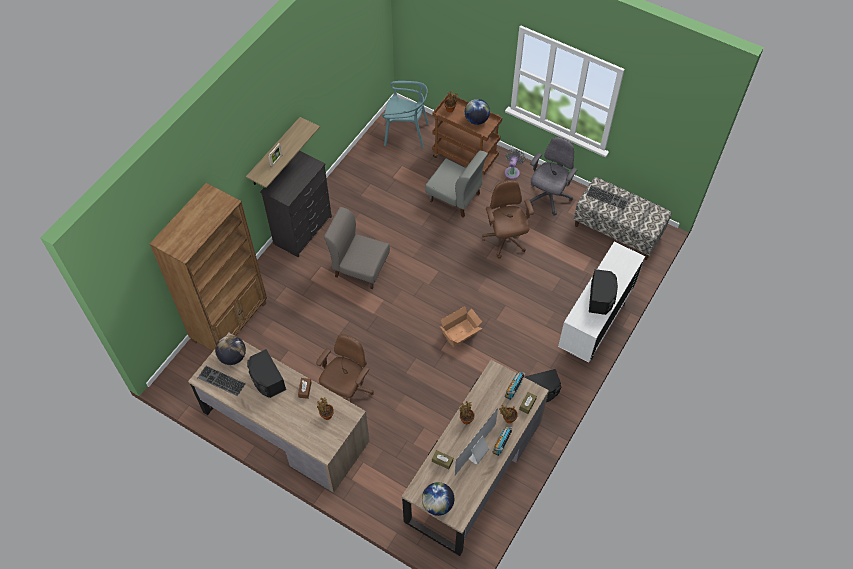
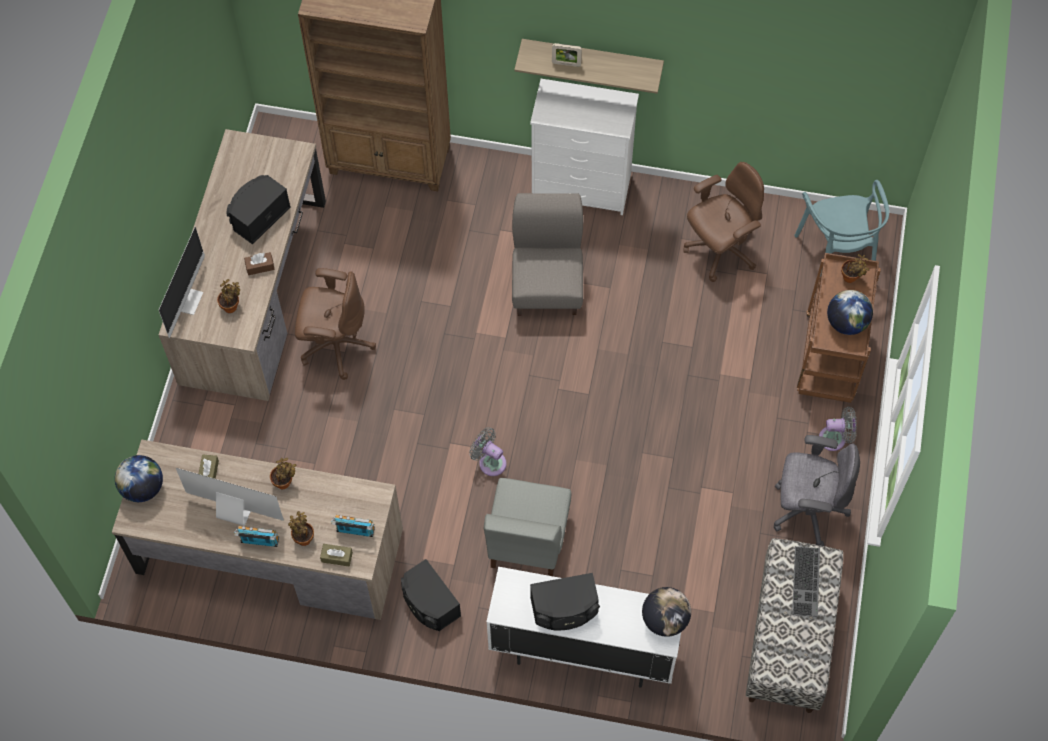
camera: 70 degrees right, 5 degrees up
keyboard [198,366,246,396] -> none
globe [215,335,246,365] -> globe moved to [642,587,691,637]
black dresser [260,151,332,258] -> white dresser [530,79,639,215]
grey chair [425,151,488,218] -> grey chair moved to [484,478,571,576]
cardboard box [440,306,482,347] -> grey fan [469,428,507,476]
brown office chair [482,180,534,259] -> brown office chair moved to [684,162,764,282]
none -> monitor [159,227,205,338]

